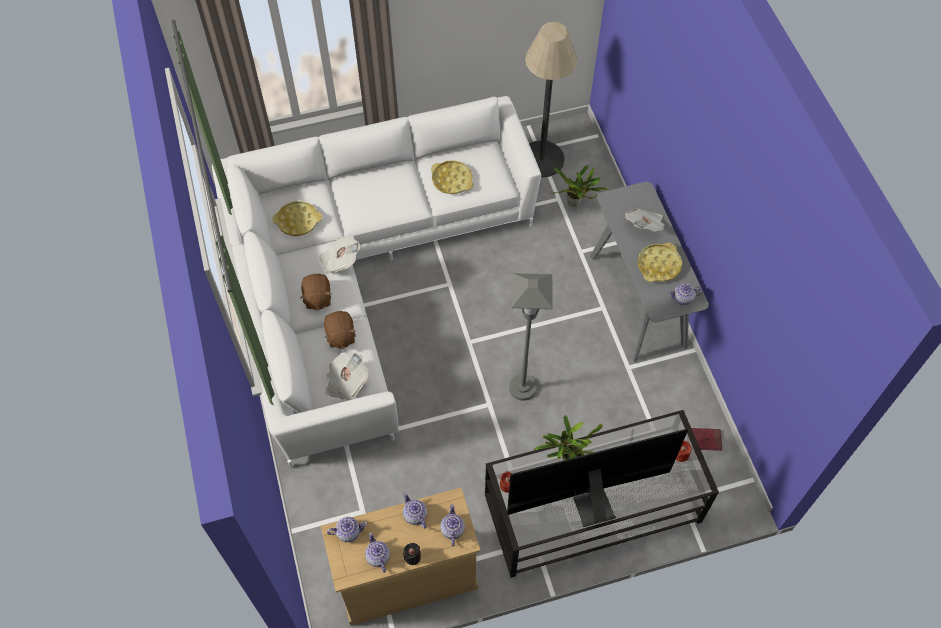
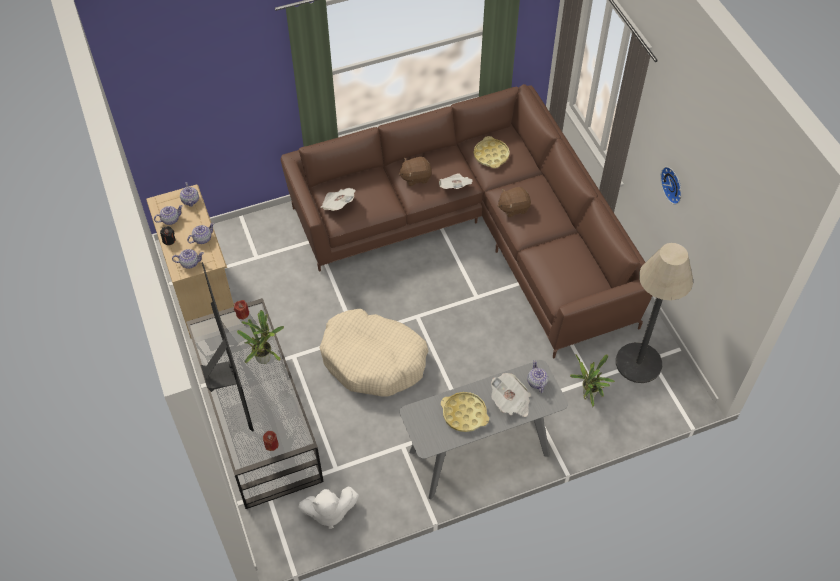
camera: 85 degrees right, 5 degrees down
white sofa [212,96,541,468] -> brown sofa [281,84,652,359]
brown plush toy [324,311,356,349] -> brown plush toy moved to [497,187,531,217]
yellow tray [431,160,473,194] -> none
grey floor lamp [509,273,553,401] -> beige dog bed [320,309,428,397]
teapot [668,283,703,305] -> teapot moved to [527,360,548,393]
red book [691,428,723,451] -> white plush toy [299,486,359,529]
none -> wall clock [660,167,682,204]

